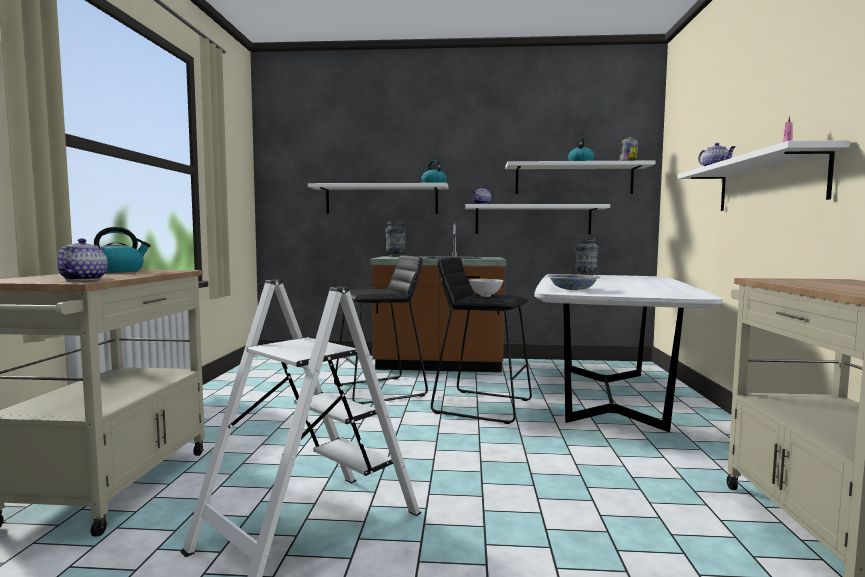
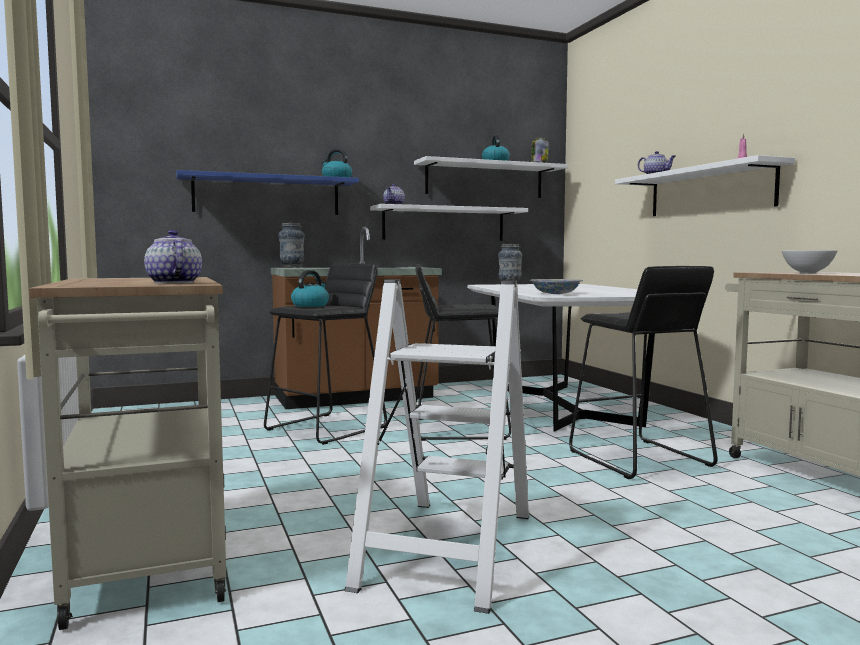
camera: 25 degrees left, 0 degrees up
kettle [94,227,151,273] -> kettle moved to [291,270,329,307]
white shelf [308,183,448,214] -> blue shelf [176,170,359,215]
white bowl [469,279,503,297] -> white bowl moved to [782,250,838,274]
none -> black stool [569,266,717,479]

